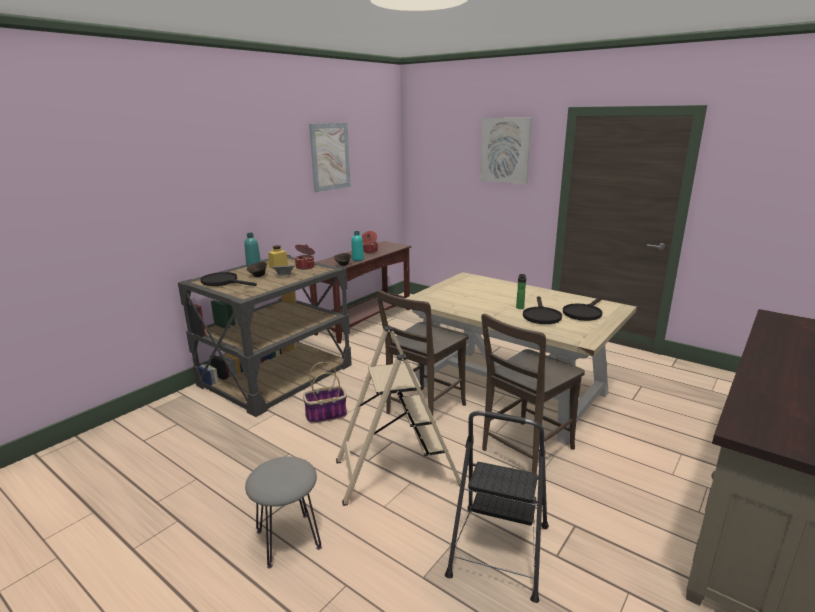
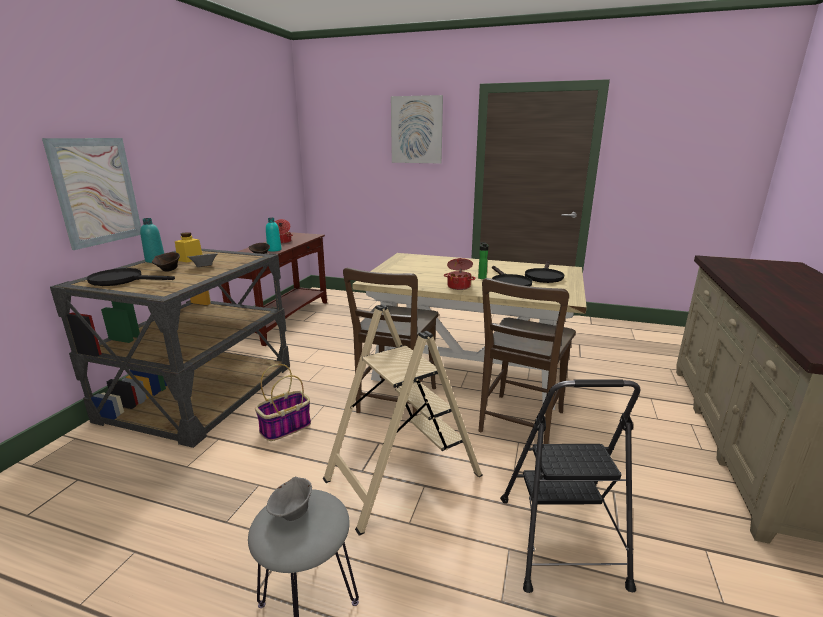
camera: 20 degrees left, 0 degrees up
cooking pot [295,245,315,270] -> cooking pot moved to [444,258,476,290]
picture [309,123,350,192] -> picture moved to [42,138,141,250]
none -> grey bowl [267,477,312,521]

